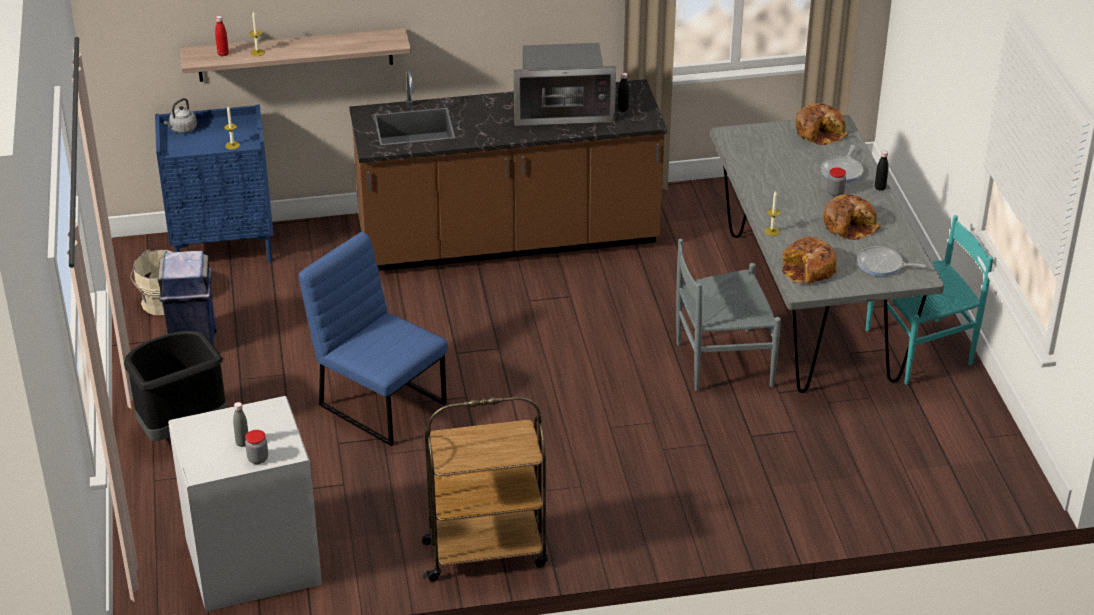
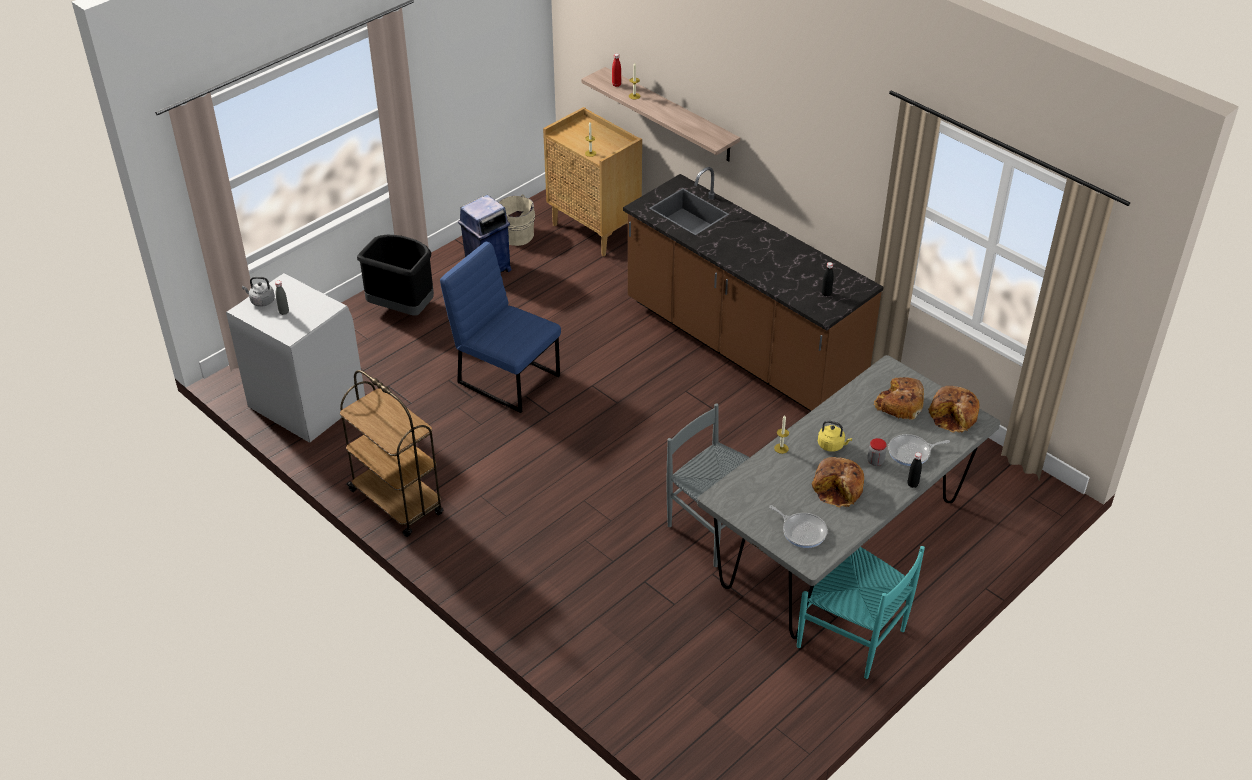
camera: 55 degrees right, 5 degrees up
blue cabinet [155,104,274,263] -> brown cabinet [543,107,642,256]
grey kettle [164,98,197,133] -> grey kettle moved to [242,277,275,307]
jar [245,430,268,464] -> none
blue chair [299,232,448,446] -> blue chair turned 60 degrees counterclockwise [440,241,561,413]
microwave [514,43,616,126] -> none
bread [782,236,837,284] -> bread moved to [874,377,924,420]
frying pan [857,246,926,276] -> frying pan turned 150 degrees clockwise [769,505,828,548]
none -> yellow kettle [818,420,852,452]

